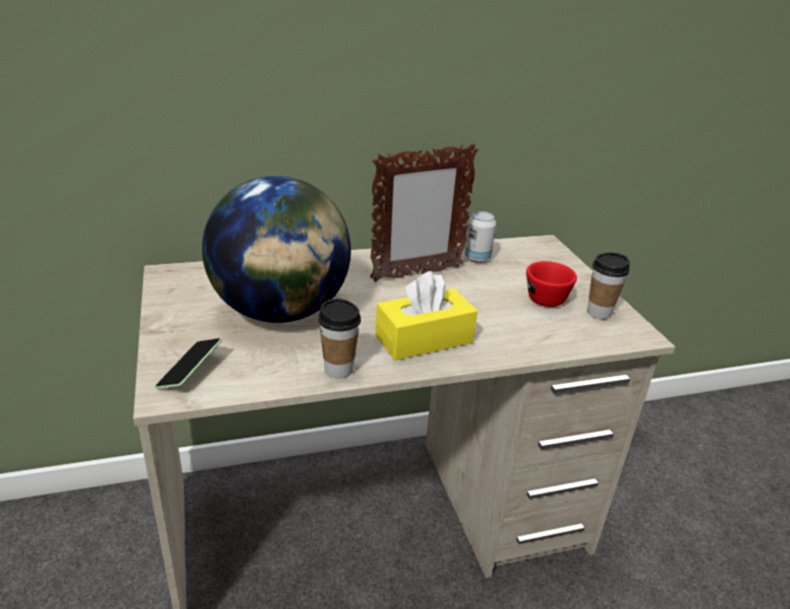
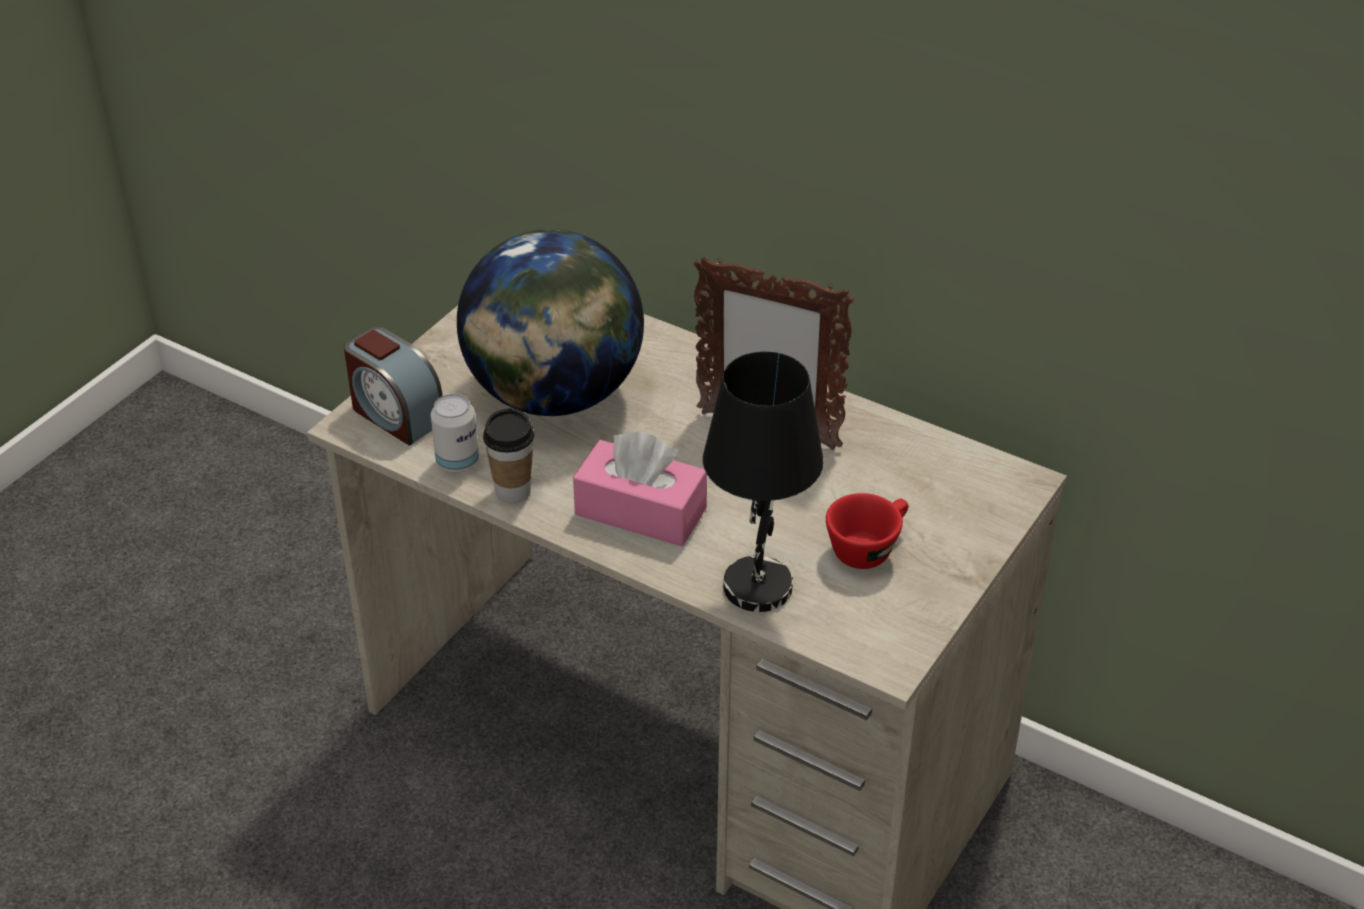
camera: 50 degrees right, 10 degrees up
phone [155,338,222,389] -> alarm clock [344,327,442,446]
yellow tissue box [375,271,478,360] -> pink tissue box [573,431,707,547]
can [465,211,496,263] -> can moved to [431,394,479,473]
cup [587,252,630,319] -> none
none -> black table lamp [703,351,824,612]

